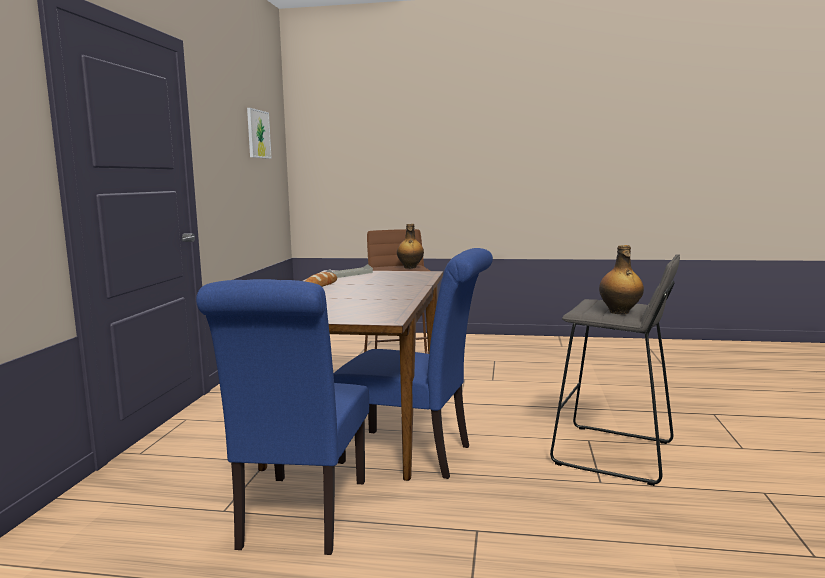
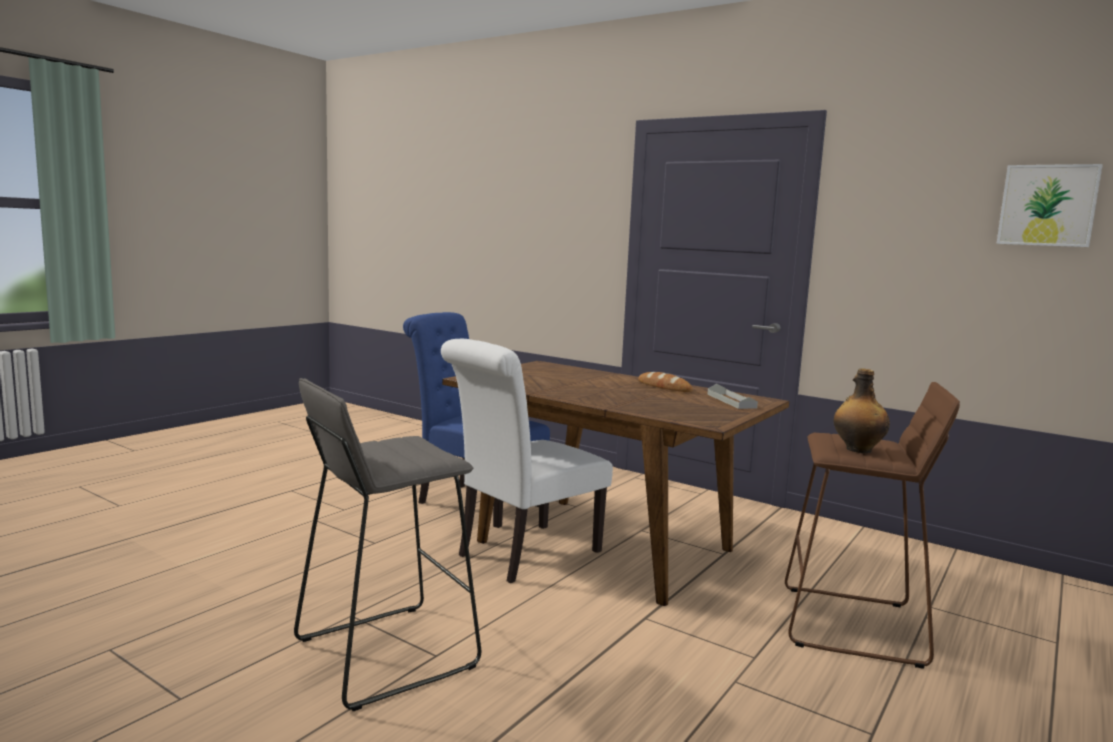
camera: 115 degrees right, 0 degrees up
blue chair [333,248,493,479] -> white chair [441,339,613,583]
bottle [599,245,644,314] -> none

